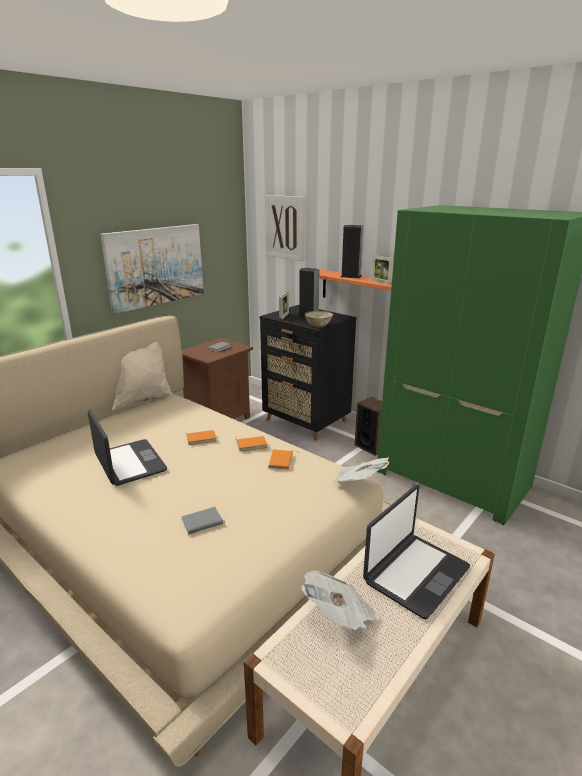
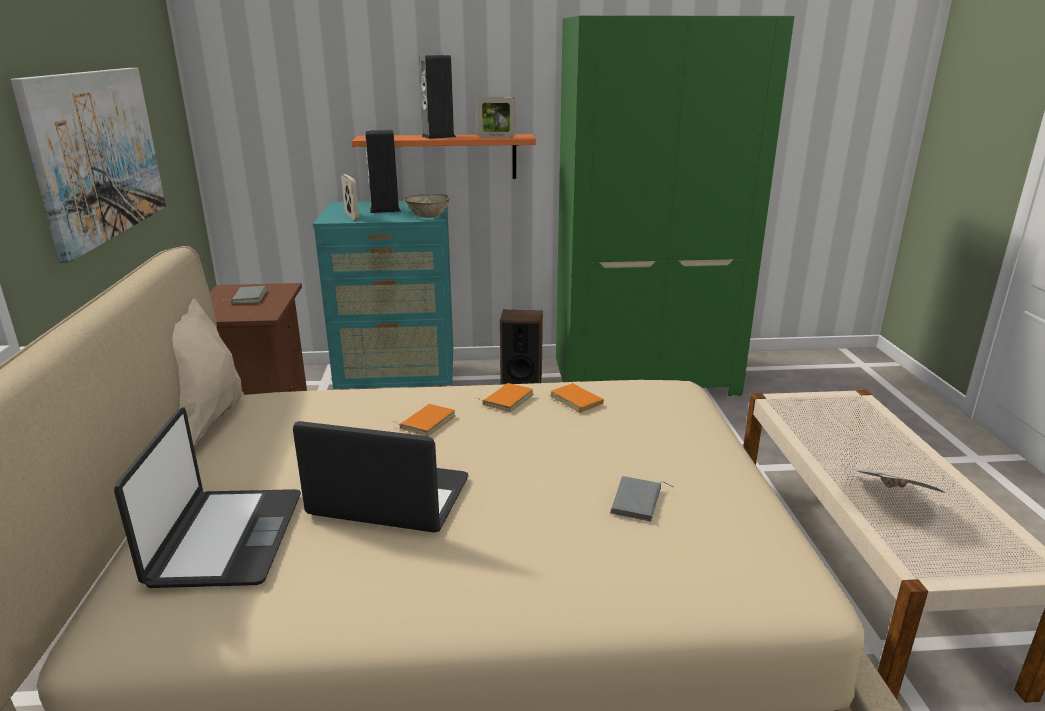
camera: 45 degrees left, 0 degrees up
black dresser [259,305,356,441] -> turquoise dresser [313,201,453,390]
picture [265,195,305,261] -> none
newspaper [333,458,389,482] -> none
laptop [363,485,470,619] -> laptop moved to [114,407,301,588]

